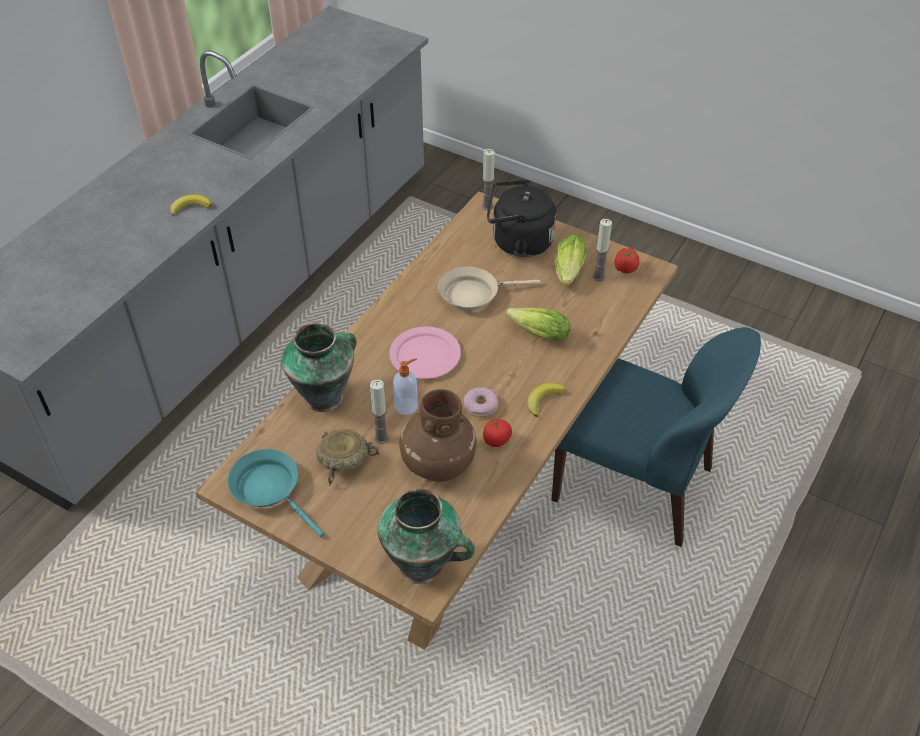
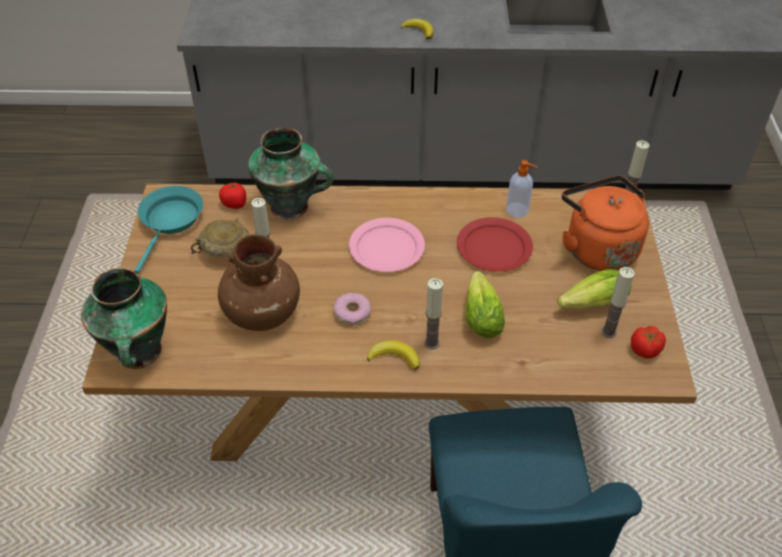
camera: 60 degrees right, 0 degrees up
soap dispenser [393,358,418,415] -> soap dispenser moved to [506,160,537,218]
beige frying pan [438,267,541,311] -> red plate [457,217,533,272]
tomato [483,419,512,447] -> tomato moved to [219,181,246,209]
black kettle [487,180,557,257] -> orange kettle [562,176,649,271]
none -> candle [424,278,443,349]

